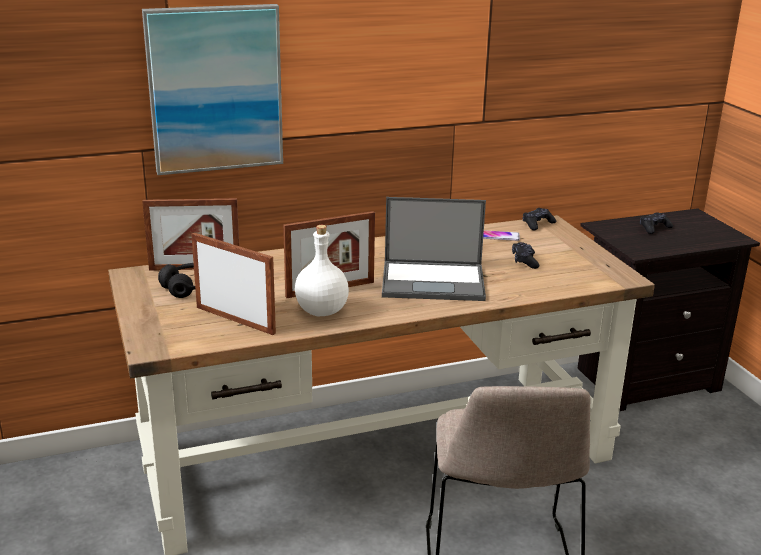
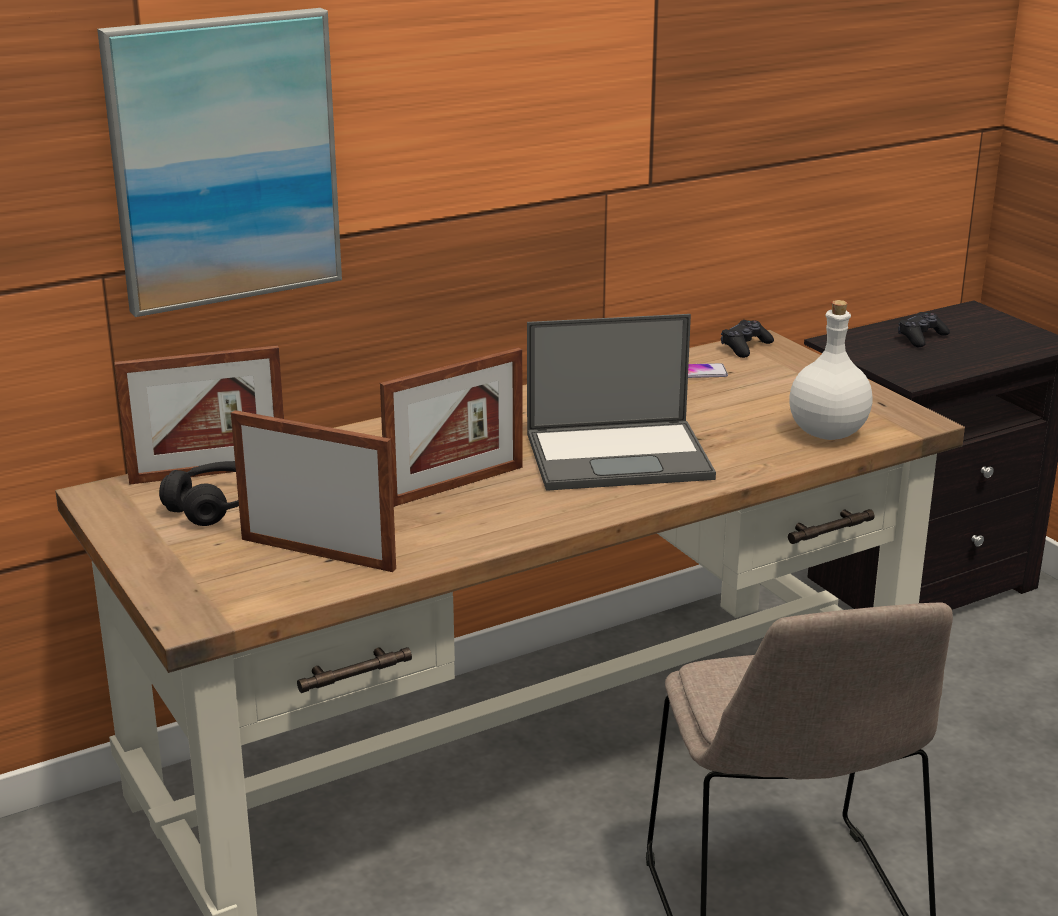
camera: 10 degrees left, 0 degrees up
white bottle [295,225,349,316] -> white bottle moved to [789,300,872,440]
black game controller [512,242,539,269] -> none

